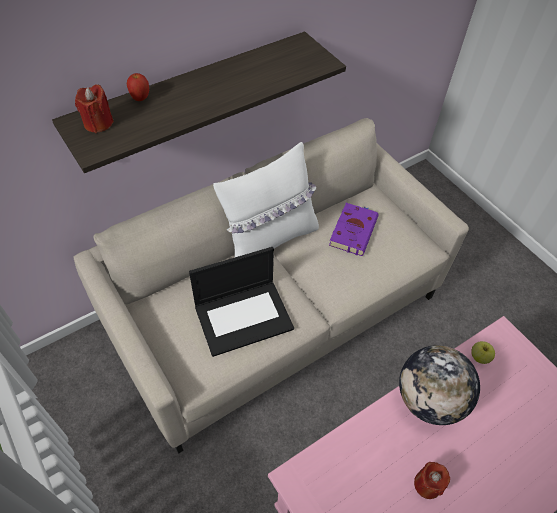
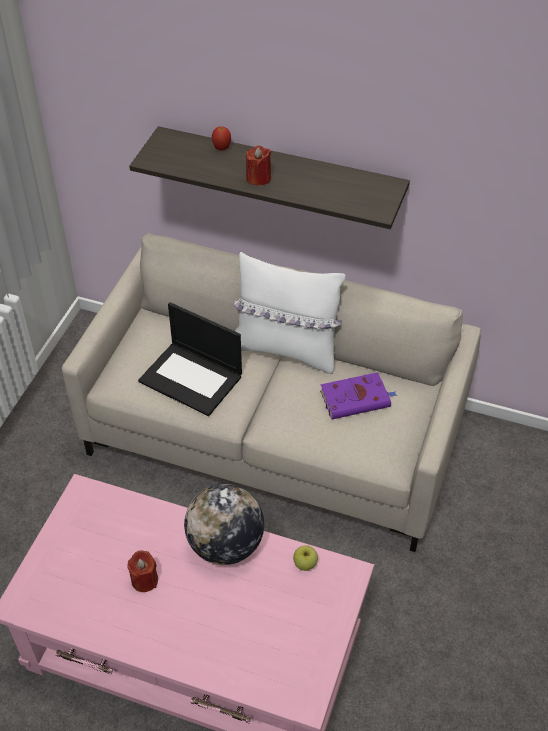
camera: 55 degrees right, 5 degrees down
red candle [75,84,114,133] -> red candle moved to [246,145,271,186]

